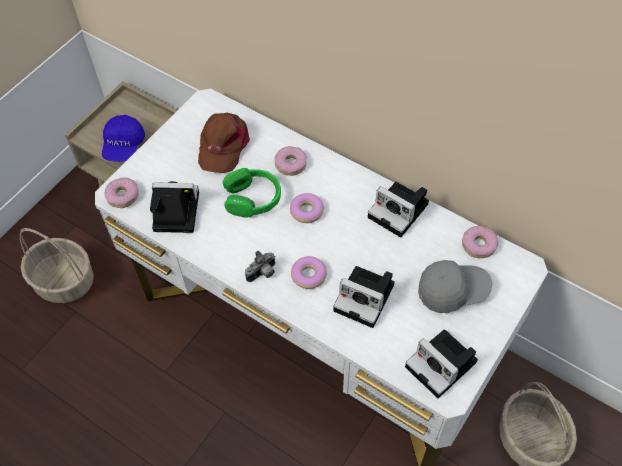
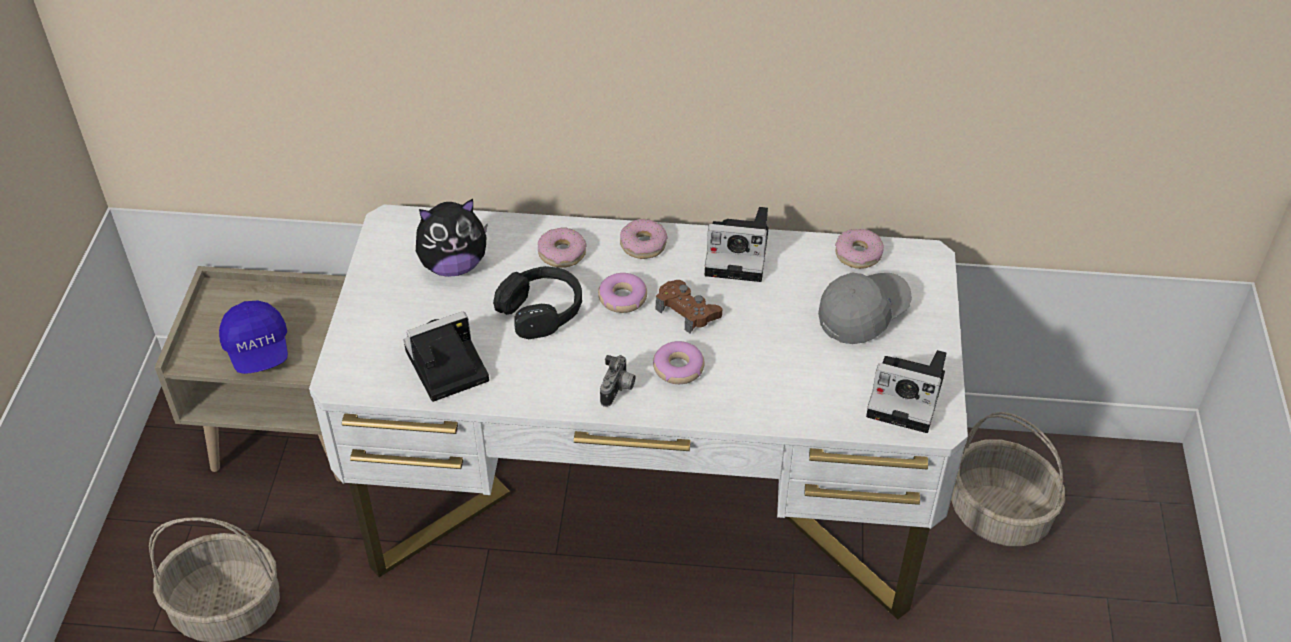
camera: 30 degrees left, 10 degrees down
donut [104,177,139,208] -> donut moved to [620,219,668,259]
brown cap [198,113,250,173] -> plush toy [416,199,488,277]
green headphones [222,168,281,218] -> black headphones [493,266,582,339]
camera [333,266,395,328] -> none
none -> brown game controller [656,280,722,334]

